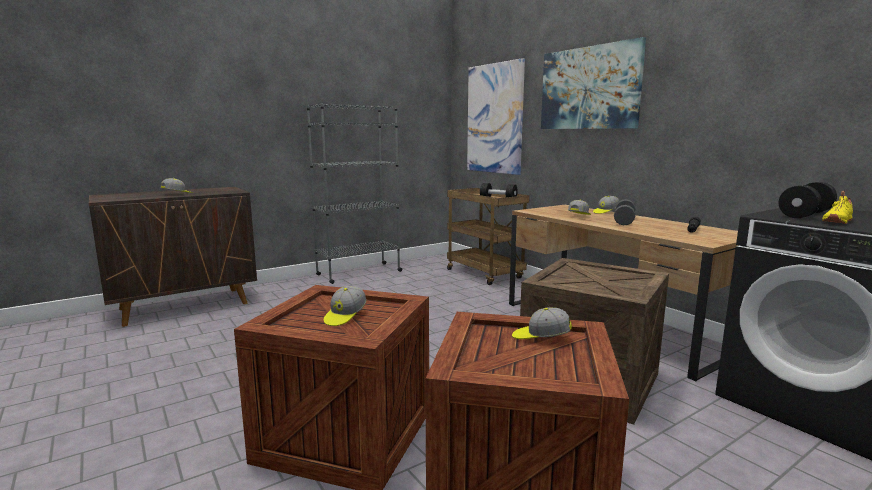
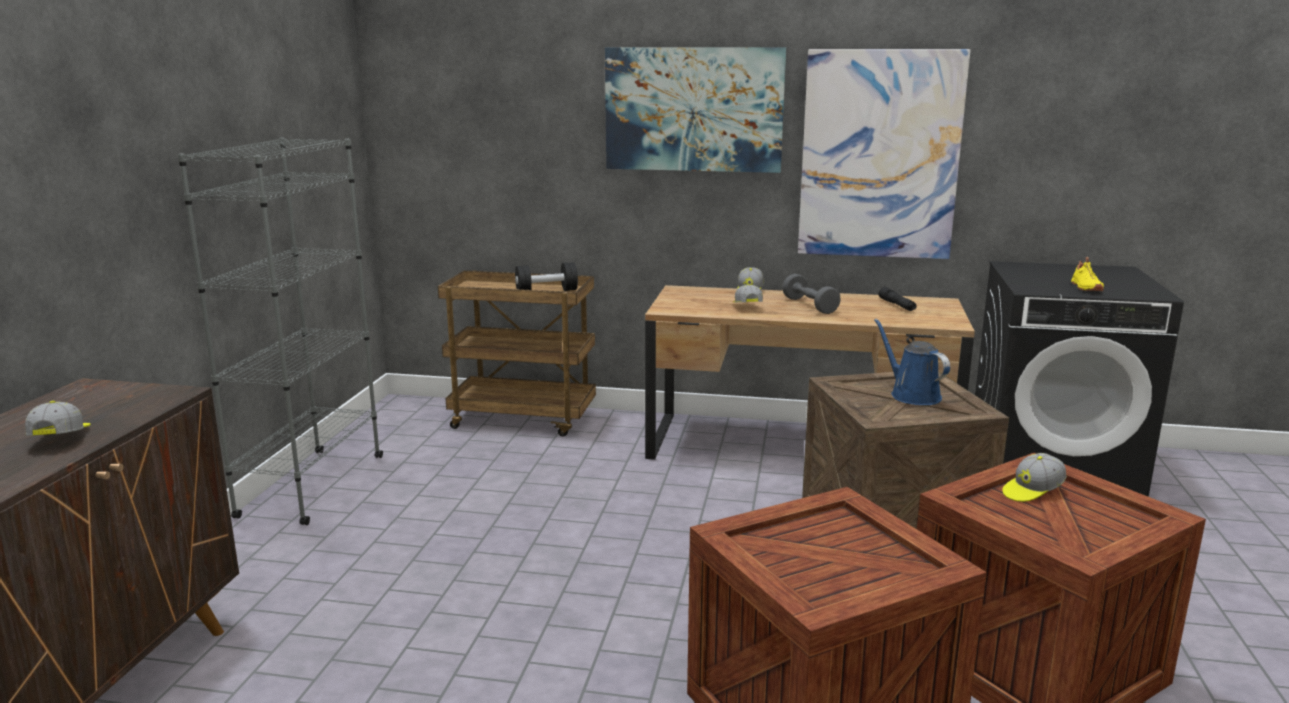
camera: 45 degrees left, 5 degrees up
cap [324,286,366,326] -> none
picture [467,58,525,175] -> picture moved to [798,49,971,259]
black dumbbell [779,182,837,218] -> none
none -> blue watering can [874,319,950,405]

